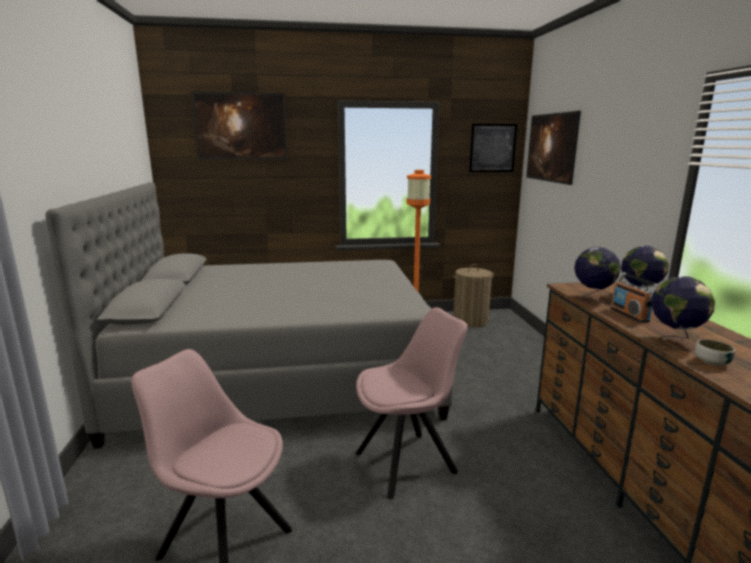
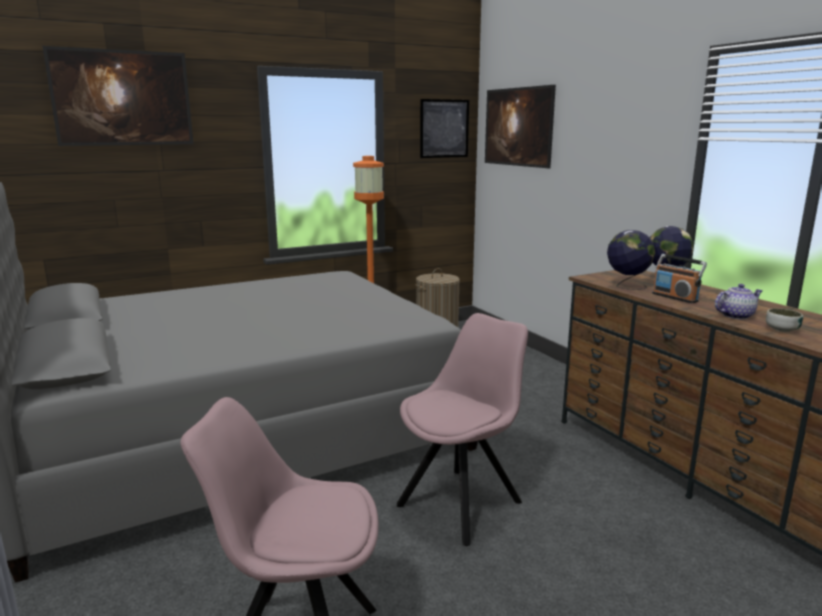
camera: 20 degrees left, 0 degrees up
globe [651,276,715,351] -> teapot [715,284,763,320]

